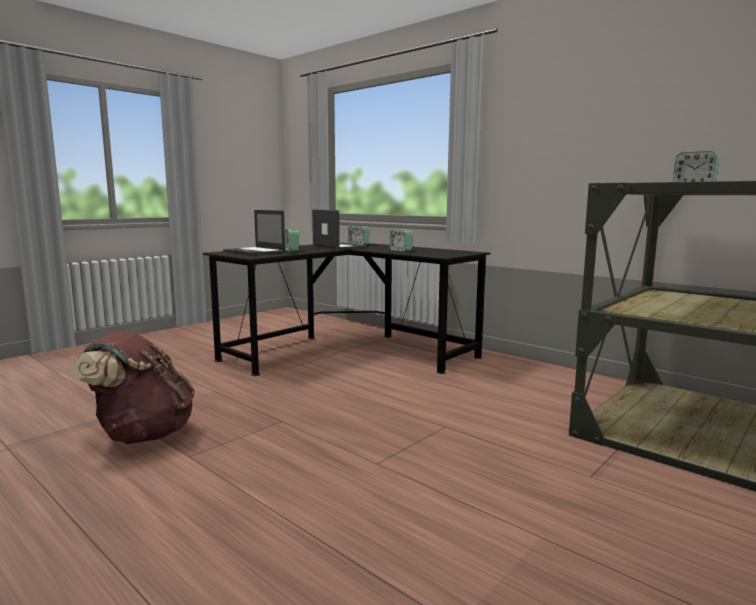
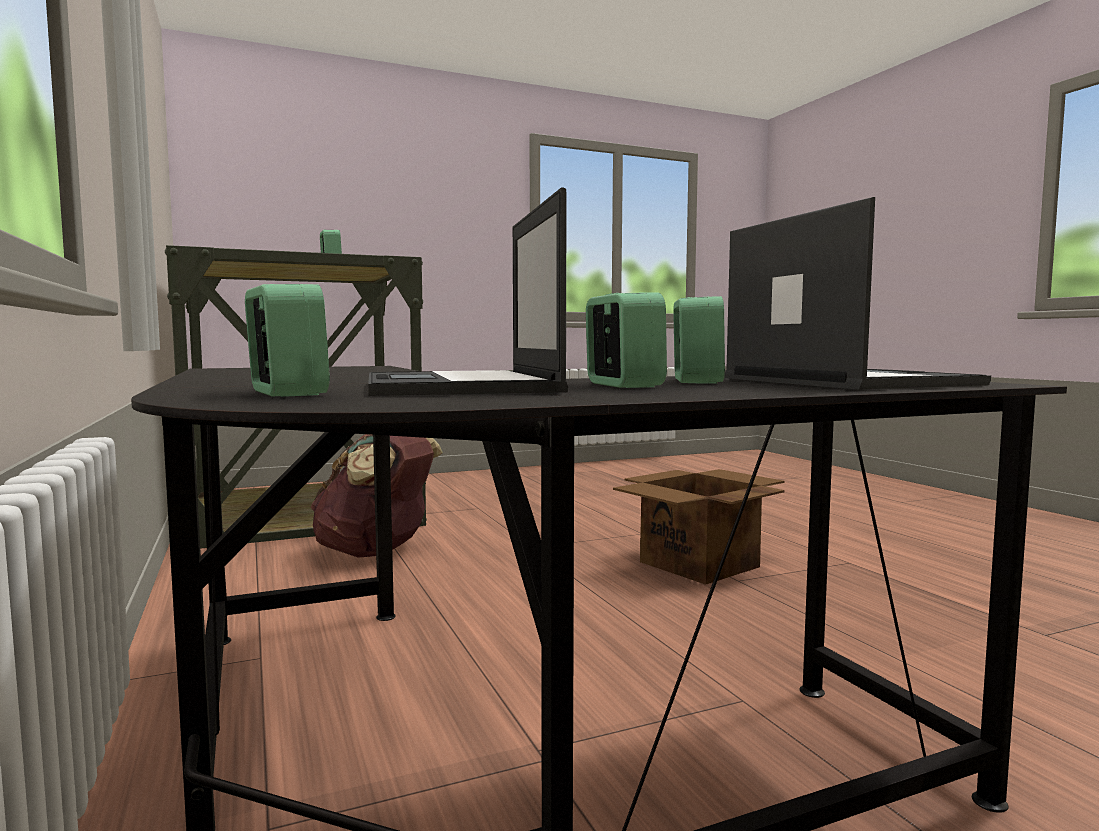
camera: 155 degrees left, 5 degrees down
brown backpack [72,331,195,444] -> brown backpack moved to [311,434,443,558]
alarm clock [389,230,413,252] -> alarm clock moved to [586,292,667,388]
none -> cardboard box [613,469,785,585]

